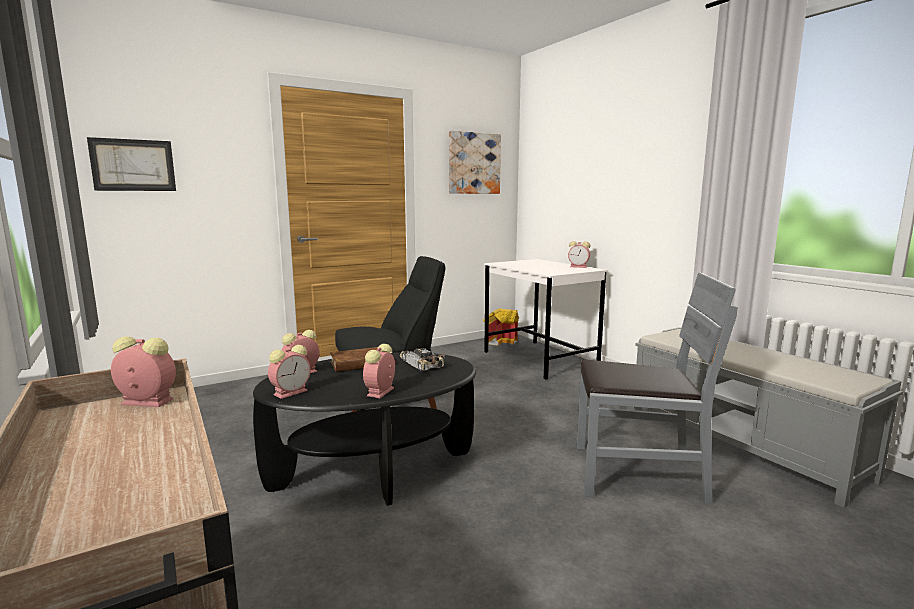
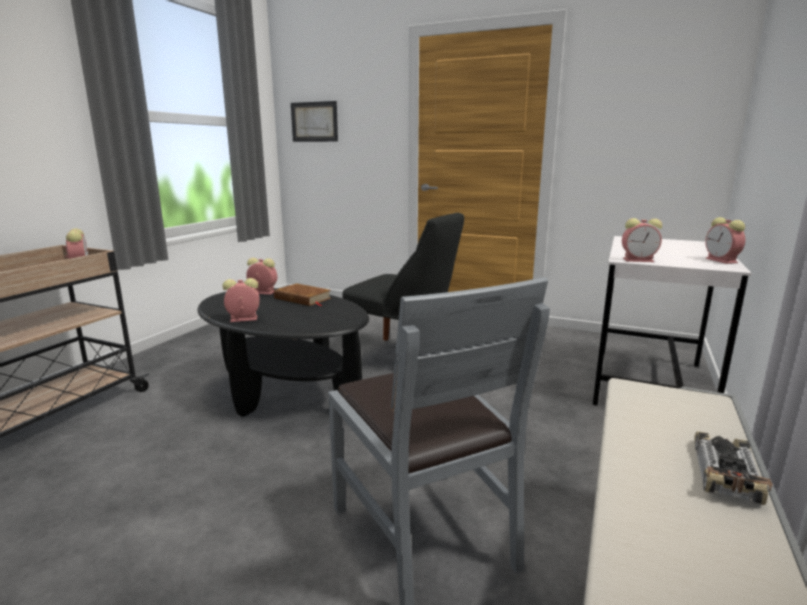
camera: 55 degrees right, 5 degrees up
alarm clock [268,345,311,399] -> alarm clock moved to [622,218,662,262]
toy car [400,348,445,371] -> toy car moved to [694,431,773,505]
picture [449,131,501,194] -> none
toy house [483,308,519,346] -> none

